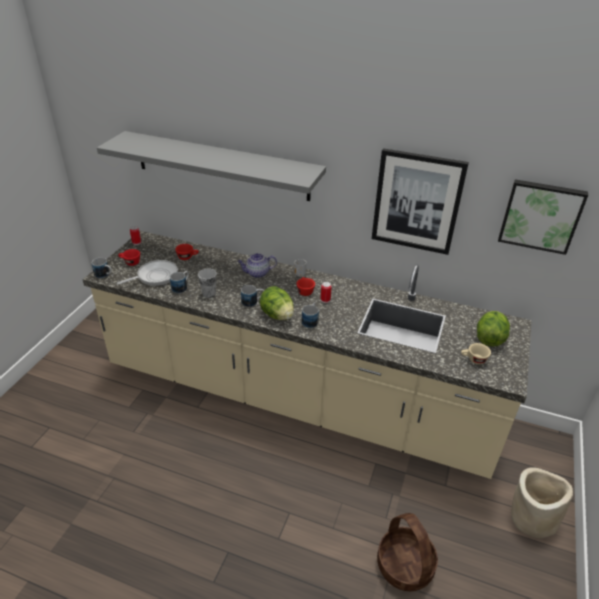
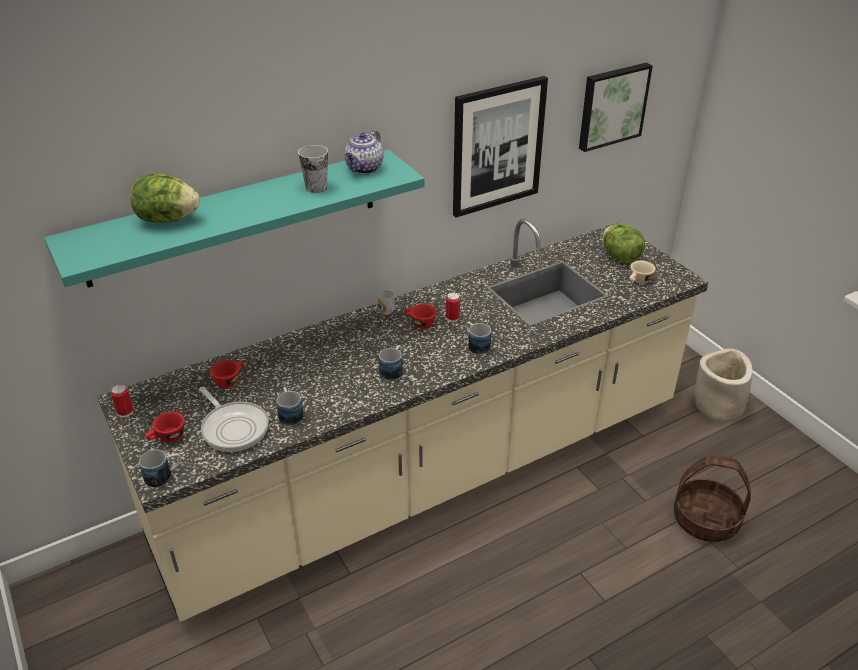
camera: 50 degrees left, 0 degrees up
grey shelf [97,131,326,201] -> turquoise shelf [44,150,425,288]
frying pan [117,260,178,286] -> frying pan turned 135 degrees clockwise [199,387,269,452]
cup [198,268,217,298] -> cup moved to [298,145,328,193]
teapot [238,253,277,278] -> teapot moved to [344,130,384,174]
lettuce [260,286,294,320] -> lettuce moved to [130,174,200,223]

